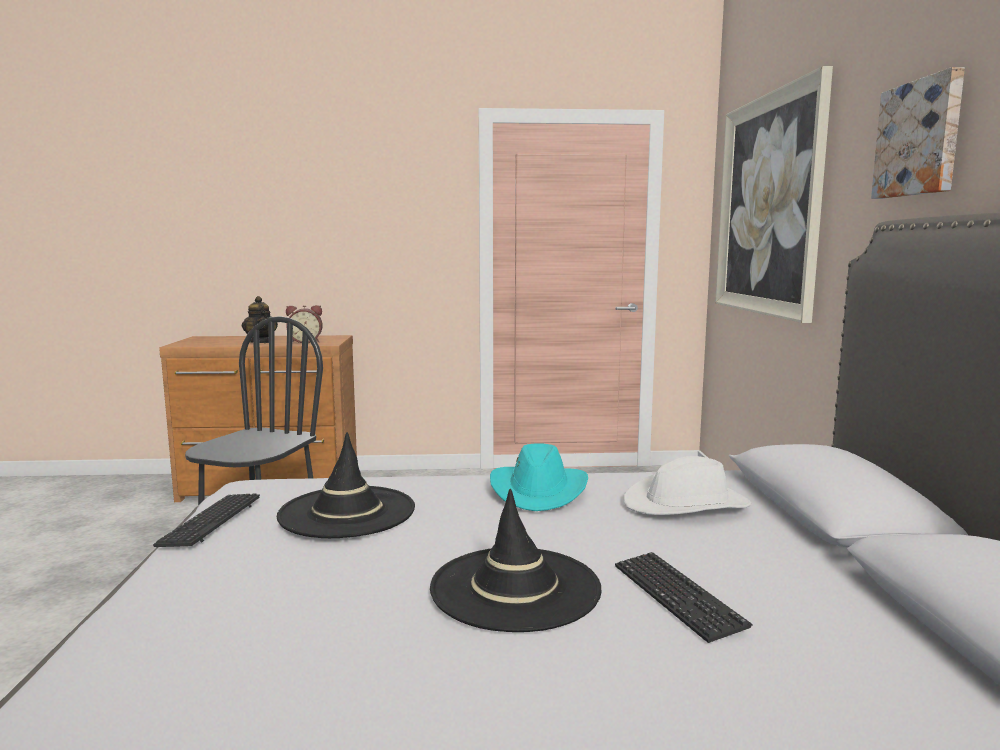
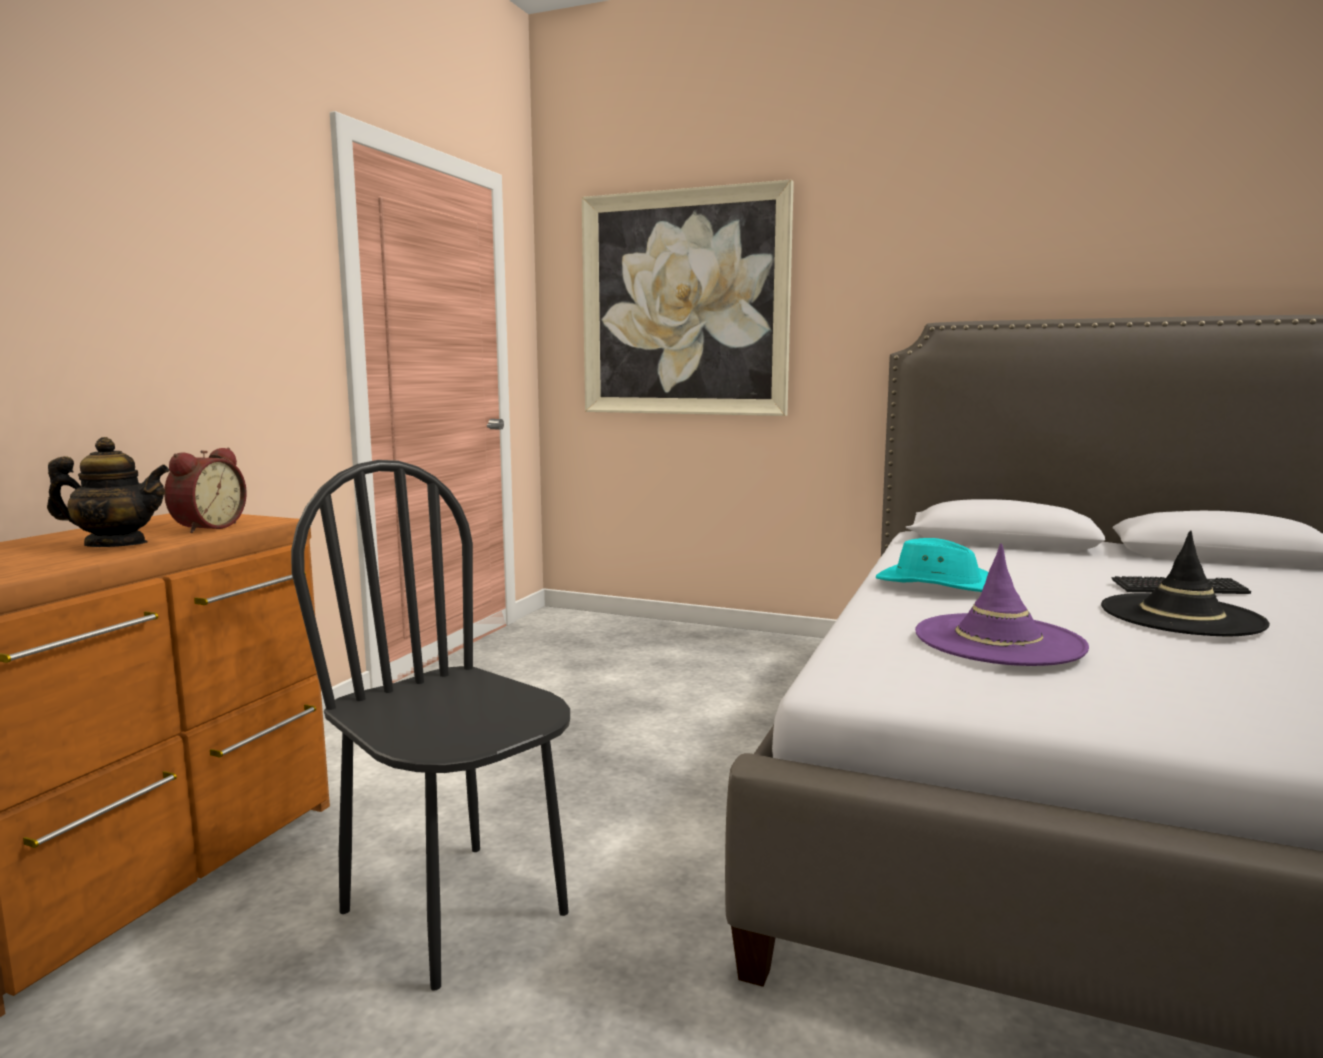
camera: 65 degrees left, 0 degrees up
keyboard [153,493,260,547] -> none
black hat [277,432,415,538] -> purple hat [915,543,1089,666]
white hat [624,456,751,515] -> none
picture [871,67,965,199] -> none

